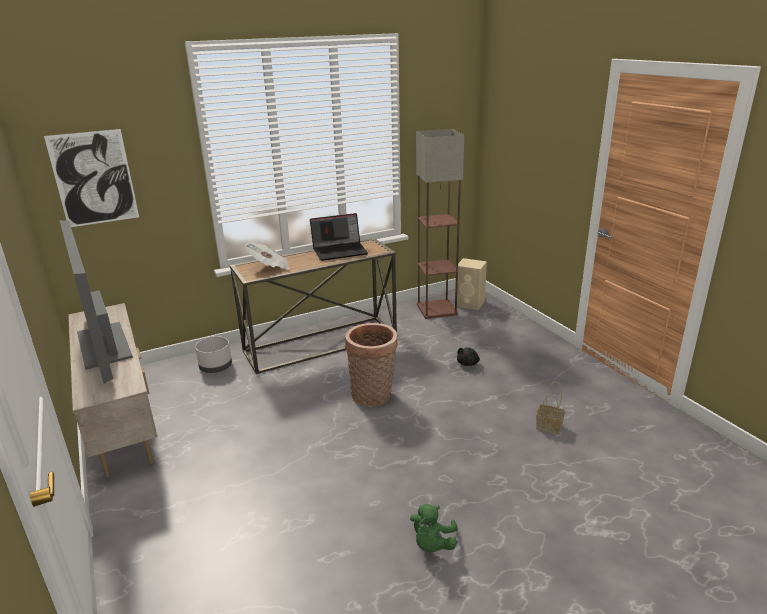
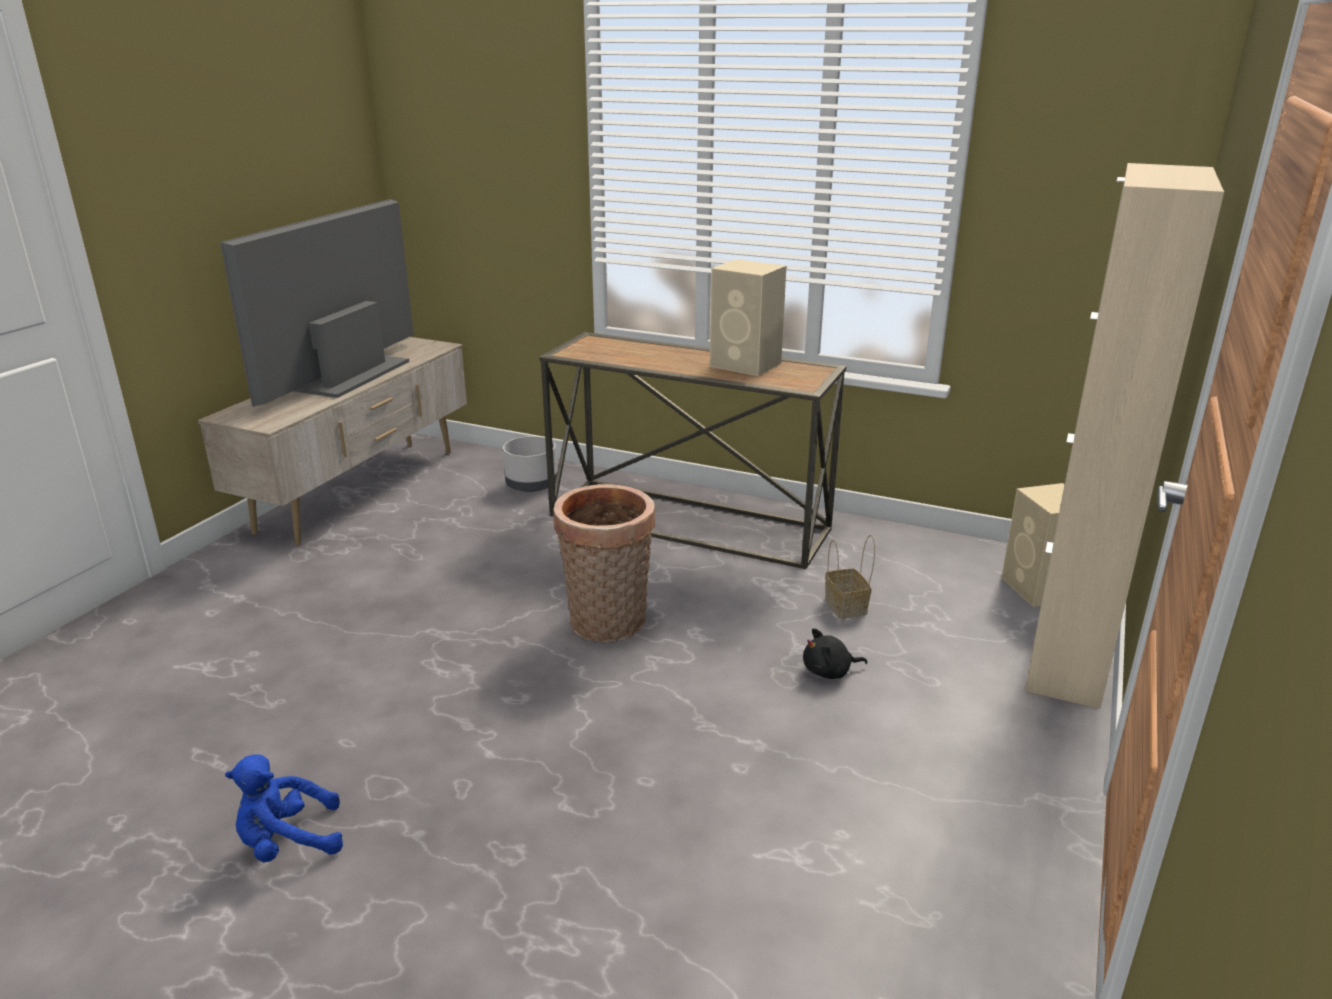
camera: 50 degrees right, 0 degrees up
picture [44,129,139,227] -> none
newspaper [245,244,290,269] -> none
laptop [310,213,368,261] -> beige speaker [710,259,786,376]
green plush toy [410,504,458,552] -> blue plush toy [225,754,343,862]
floor lamp [416,129,464,319] -> none
basket [536,382,565,435] -> basket moved to [825,535,875,619]
none -> beige cabinet [1025,163,1224,709]

